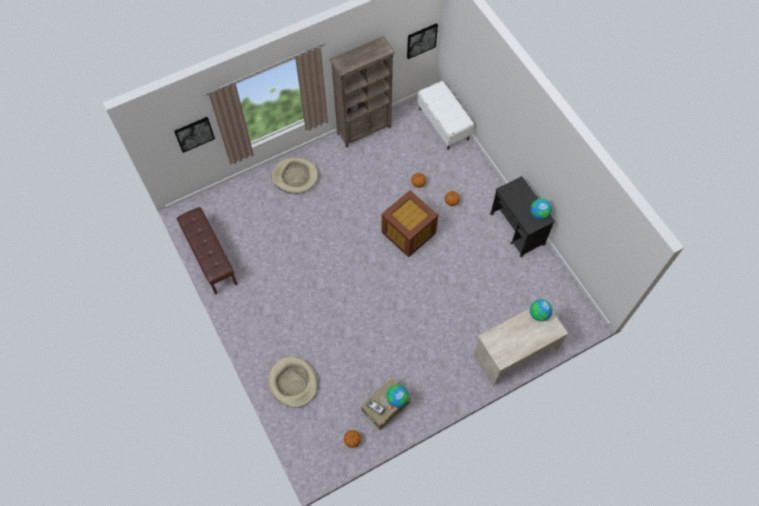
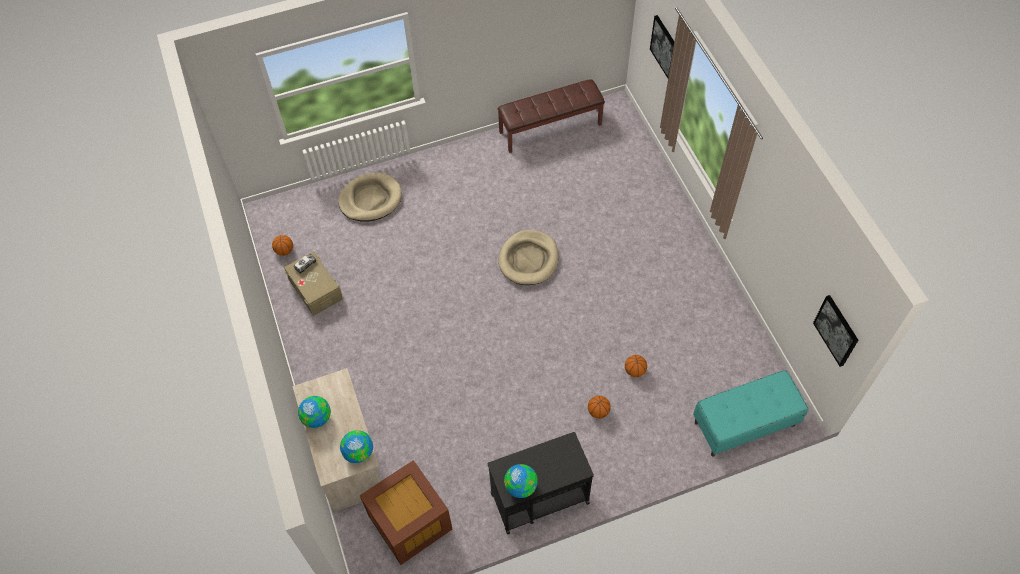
camera: 100 degrees right, 5 degrees down
beige dog bed [271,157,318,194] -> beige dog bed moved to [499,230,559,285]
brown bookcase [329,36,395,148] -> none
brown storage box [381,190,438,258] -> brown storage box moved to [360,460,453,565]
globe [386,385,409,407] -> globe moved to [298,396,331,428]
white bench [417,81,474,150] -> turquoise bench [693,370,808,457]

